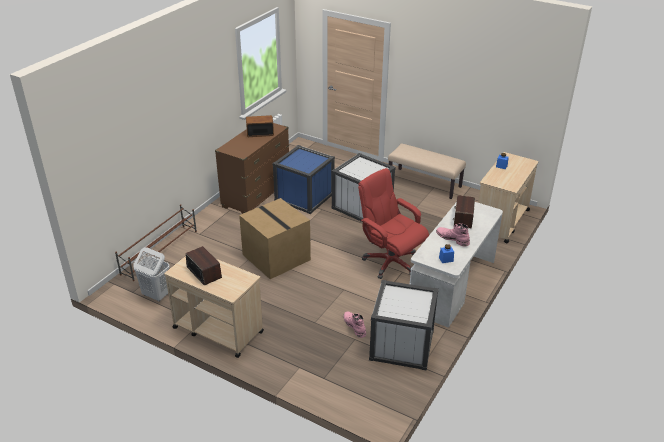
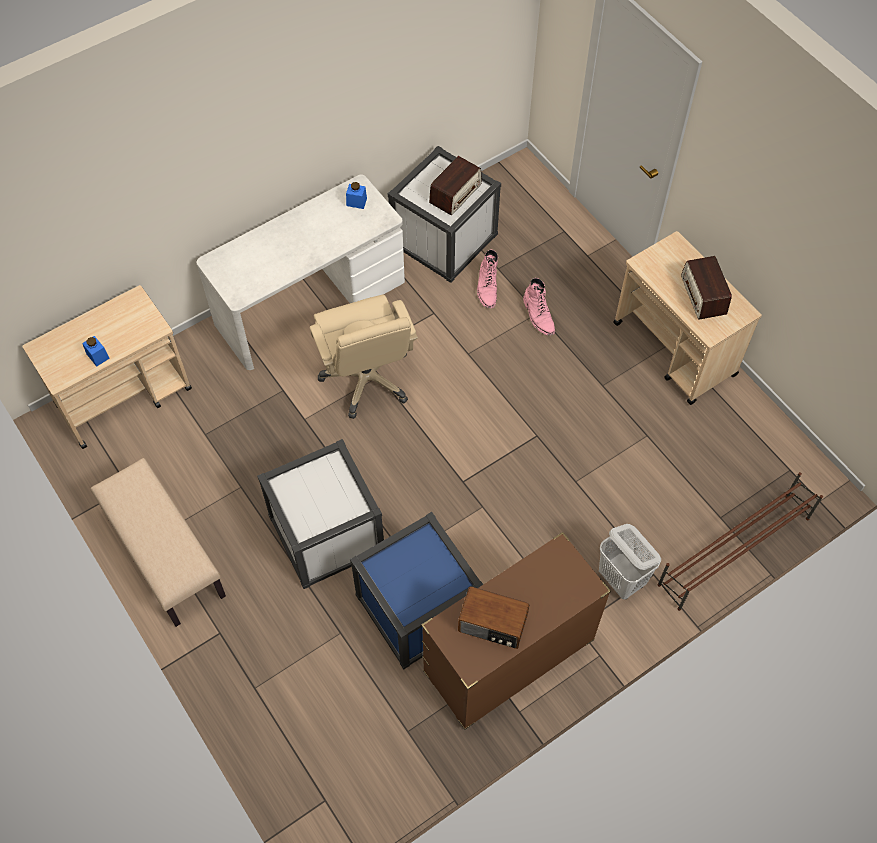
camera: 155 degrees left, 25 degrees up
white laundry basket [133,247,170,302] -> white laundry basket moved to [599,524,661,599]
cardboard box [239,198,311,279] -> none
red office chair [358,168,429,279] -> beige office chair [310,294,418,419]
pink boot [436,223,470,247] -> pink boot moved to [523,278,555,335]
radio [453,195,475,228] -> radio moved to [429,156,482,215]

